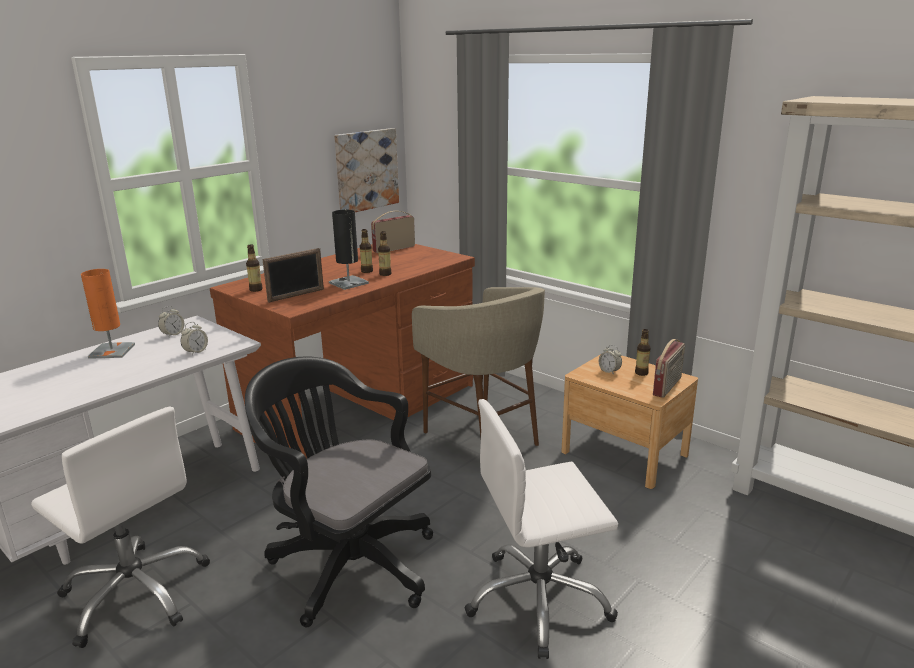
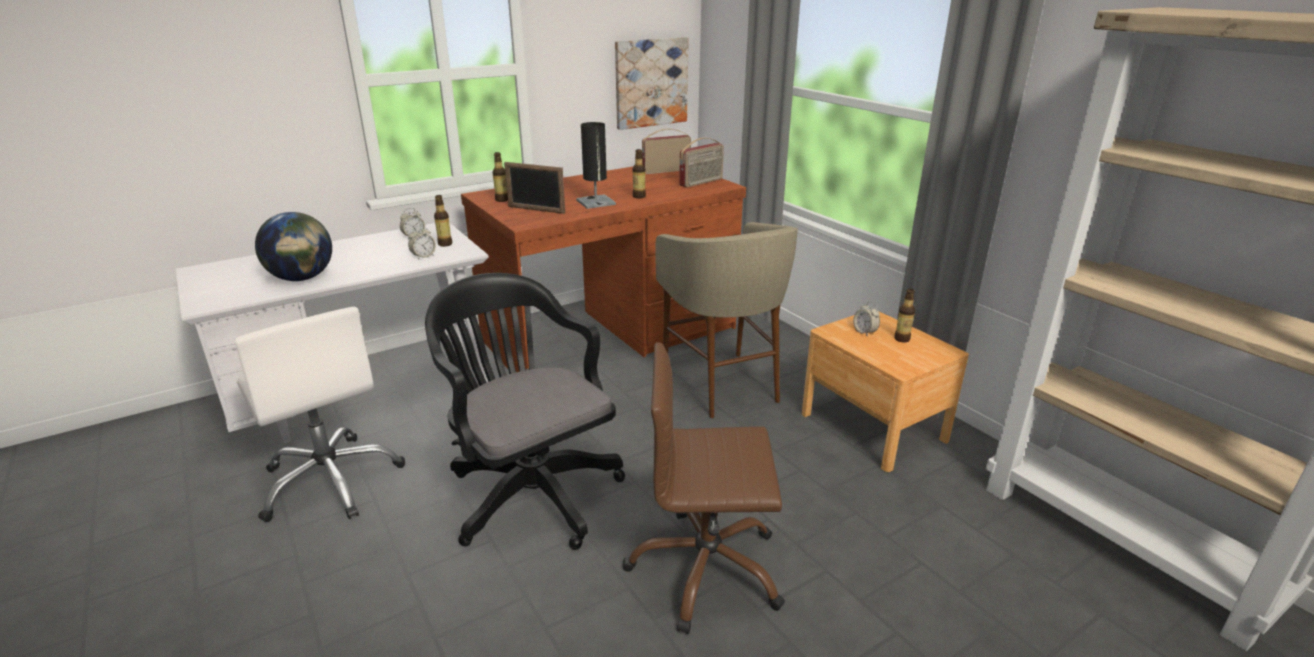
camera: 15 degrees right, 5 degrees up
orange table lamp [81,269,135,359] -> none
picture frame [262,248,324,302] -> picture frame turned 45 degrees clockwise [504,162,565,214]
bottle [360,229,373,273] -> bottle moved to [434,195,452,247]
white office chair [465,399,618,659] -> brown office chair [623,342,785,634]
radio [653,339,685,398] -> radio moved to [679,137,724,187]
none -> globe [255,212,332,281]

